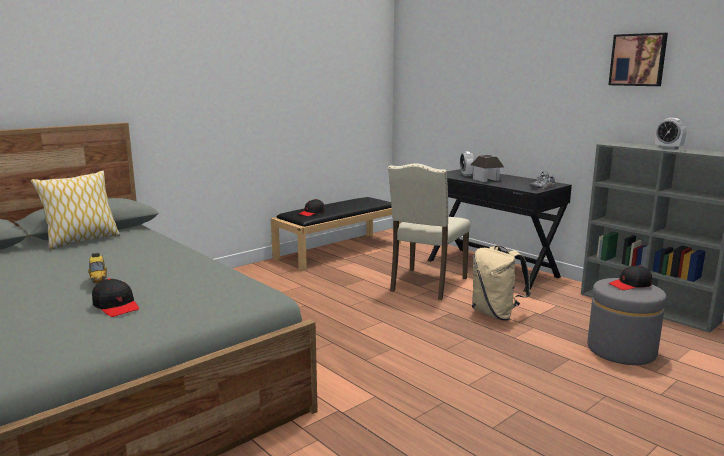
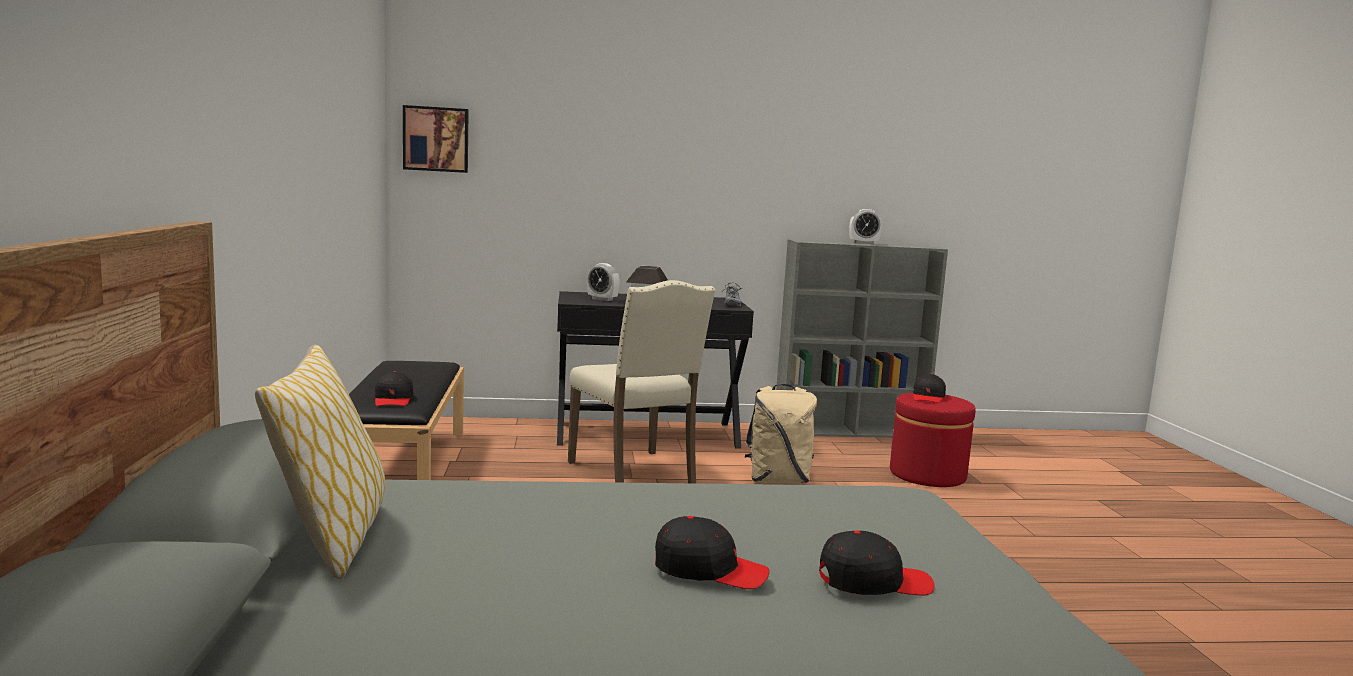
camera: 55 degrees left, 5 degrees down
toy car [88,253,107,285] -> black cap [655,516,769,589]
grey ottoman [587,278,666,365] -> red ottoman [890,393,976,487]
picture [608,33,668,86] -> picture moved to [403,105,469,173]

